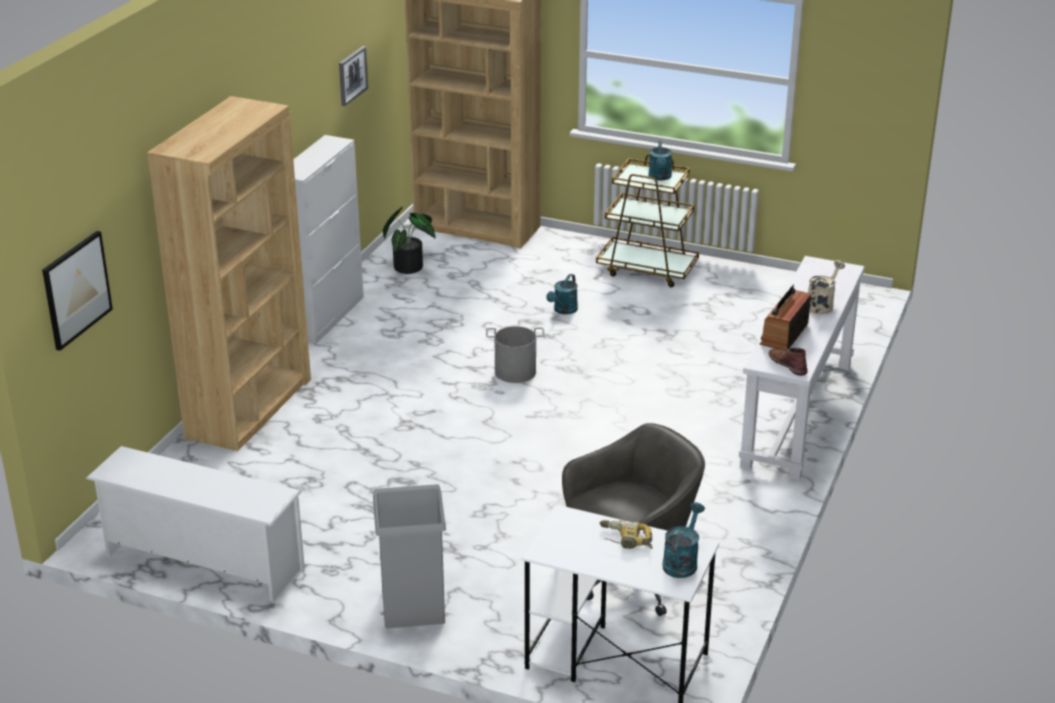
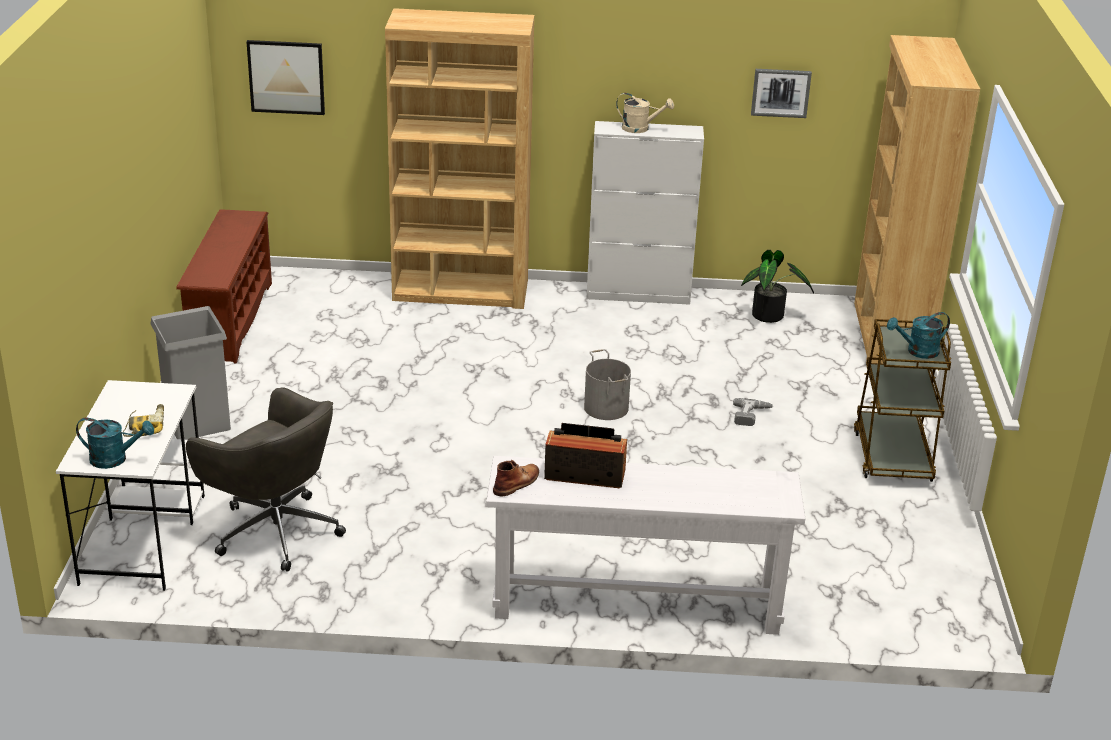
camera: 70 degrees right, 0 degrees up
white shoe rack [86,446,305,602] -> brown shoe rack [176,209,272,363]
turquoise watering can [546,274,578,314] -> power drill [733,398,773,426]
beige watering can [808,260,845,314] -> beige watering can moved to [616,93,674,133]

